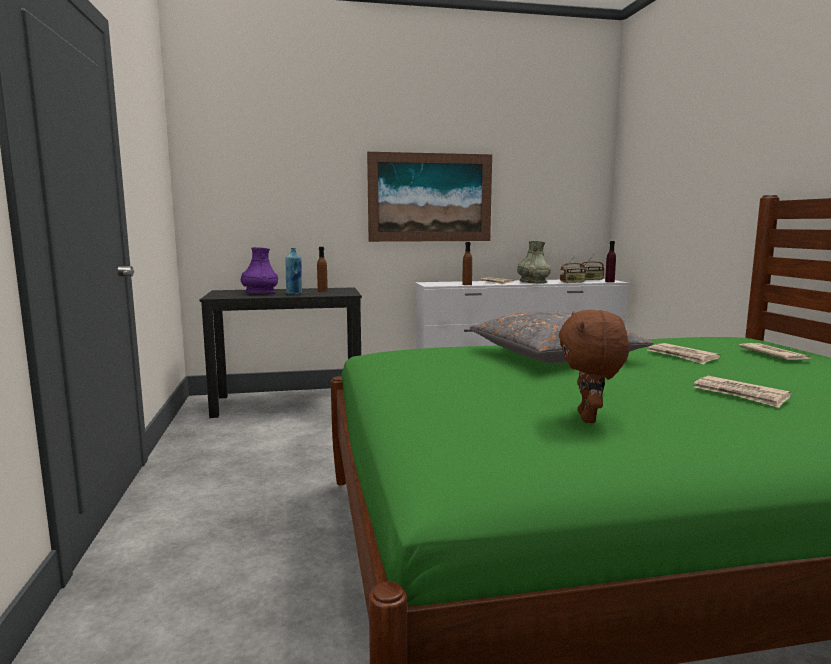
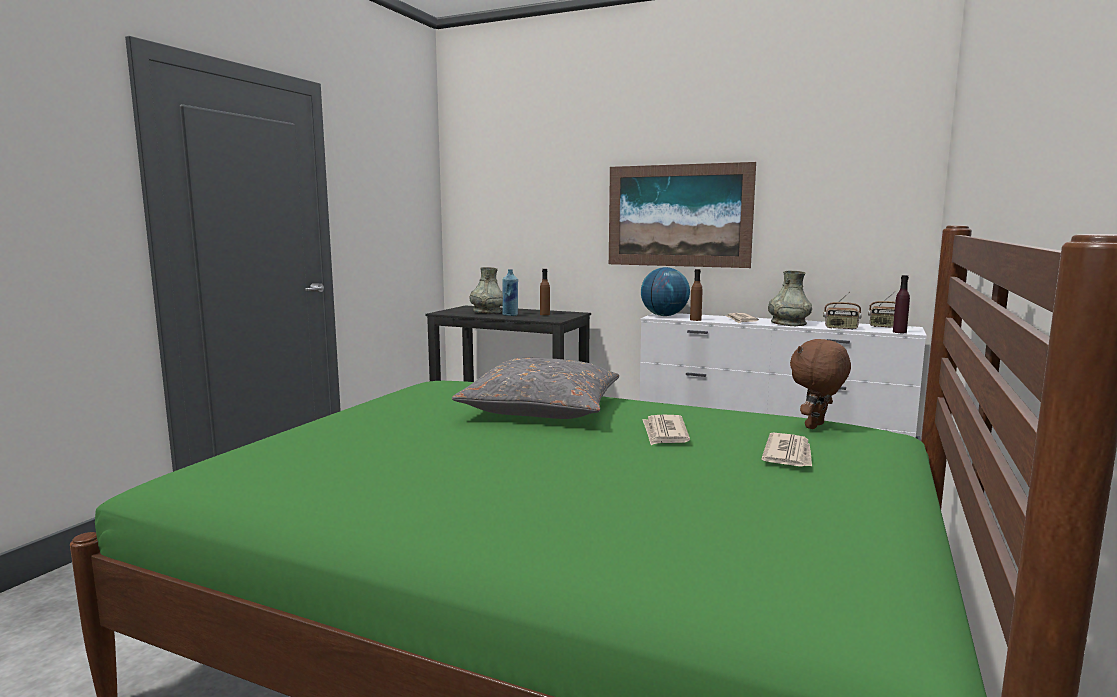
camera: 35 degrees right, 0 degrees up
purple vase [241,247,278,294] -> grey vase [470,267,503,314]
brown plush toy [559,310,629,423] -> brown plush toy moved to [790,339,851,429]
newspaper [693,376,791,408] -> none
none -> globe [641,267,690,316]

